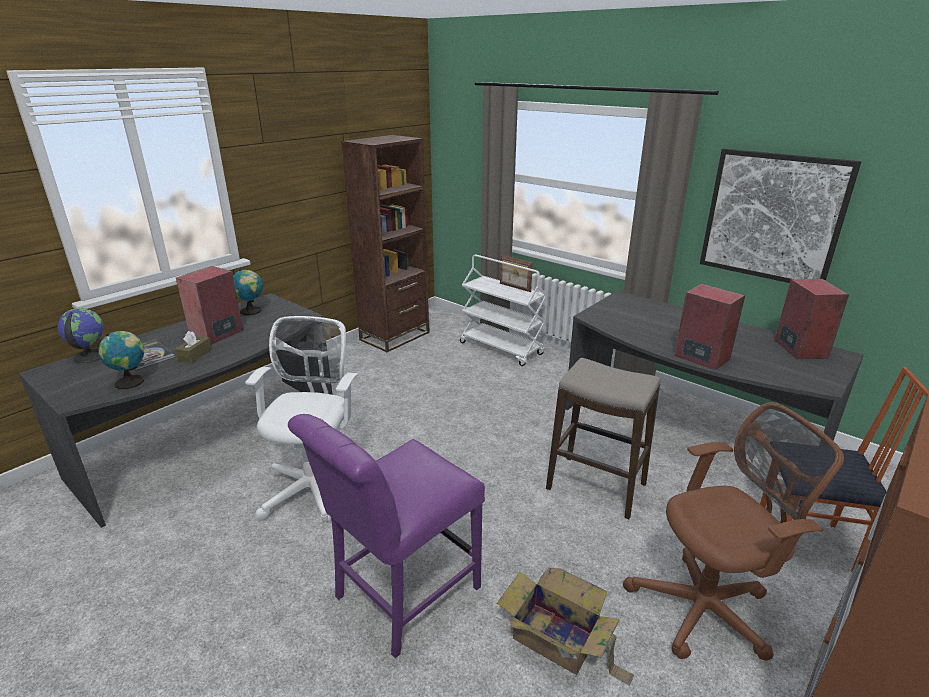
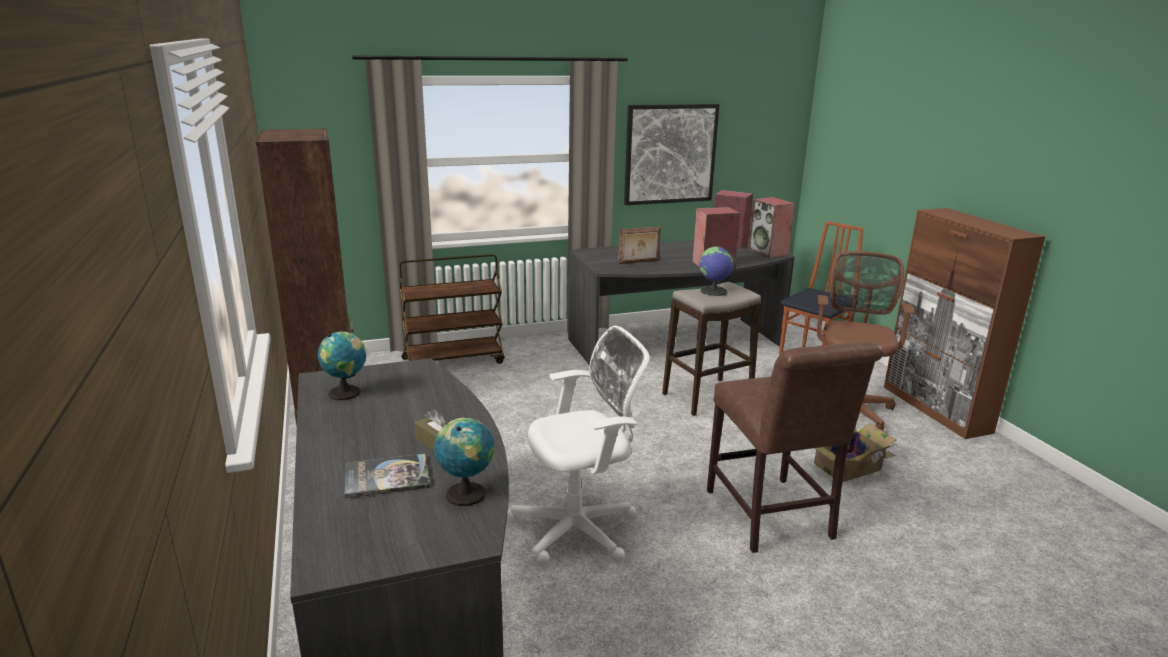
camera: 60 degrees left, 5 degrees down
globe [58,308,104,364] -> globe moved to [699,246,736,296]
speaker [176,266,243,345] -> speaker moved to [748,197,795,258]
white office chair [245,316,358,522] -> white office chair turned 120 degrees clockwise [507,326,650,566]
purple chair [288,414,485,658] -> brown chair [707,342,883,553]
white cart [460,255,547,366] -> brown cart [399,254,505,364]
picture frame [500,255,533,292] -> picture frame moved to [618,226,661,264]

